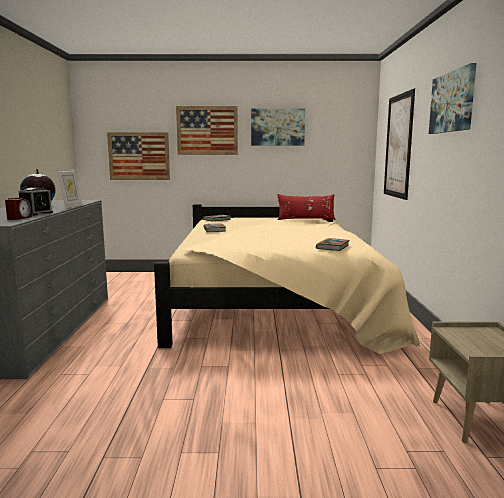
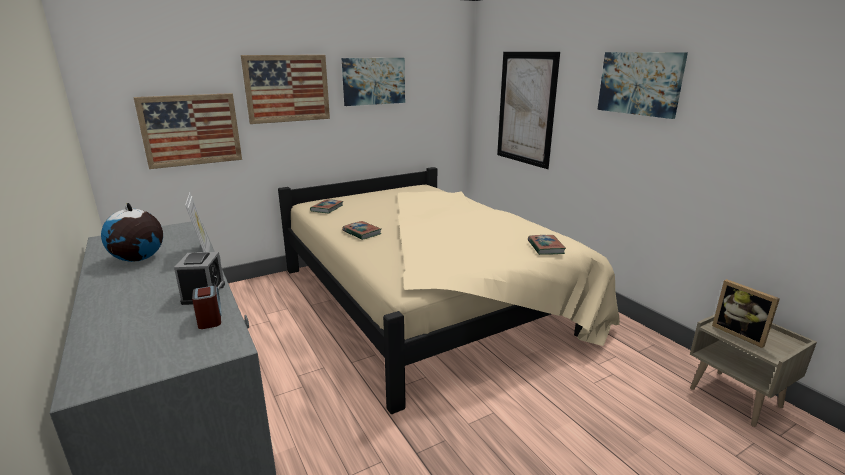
camera: 30 degrees left, 10 degrees up
red pillow [277,194,336,220] -> none
none -> picture frame [712,279,780,348]

